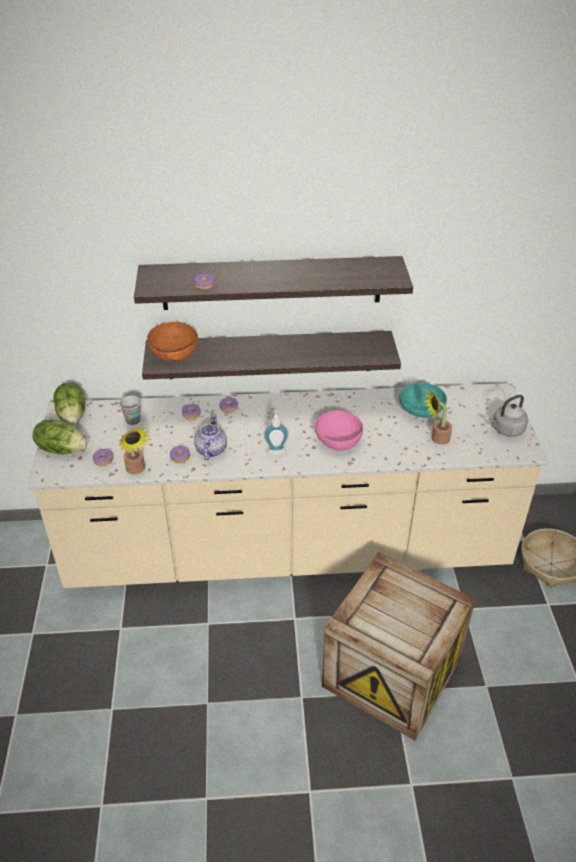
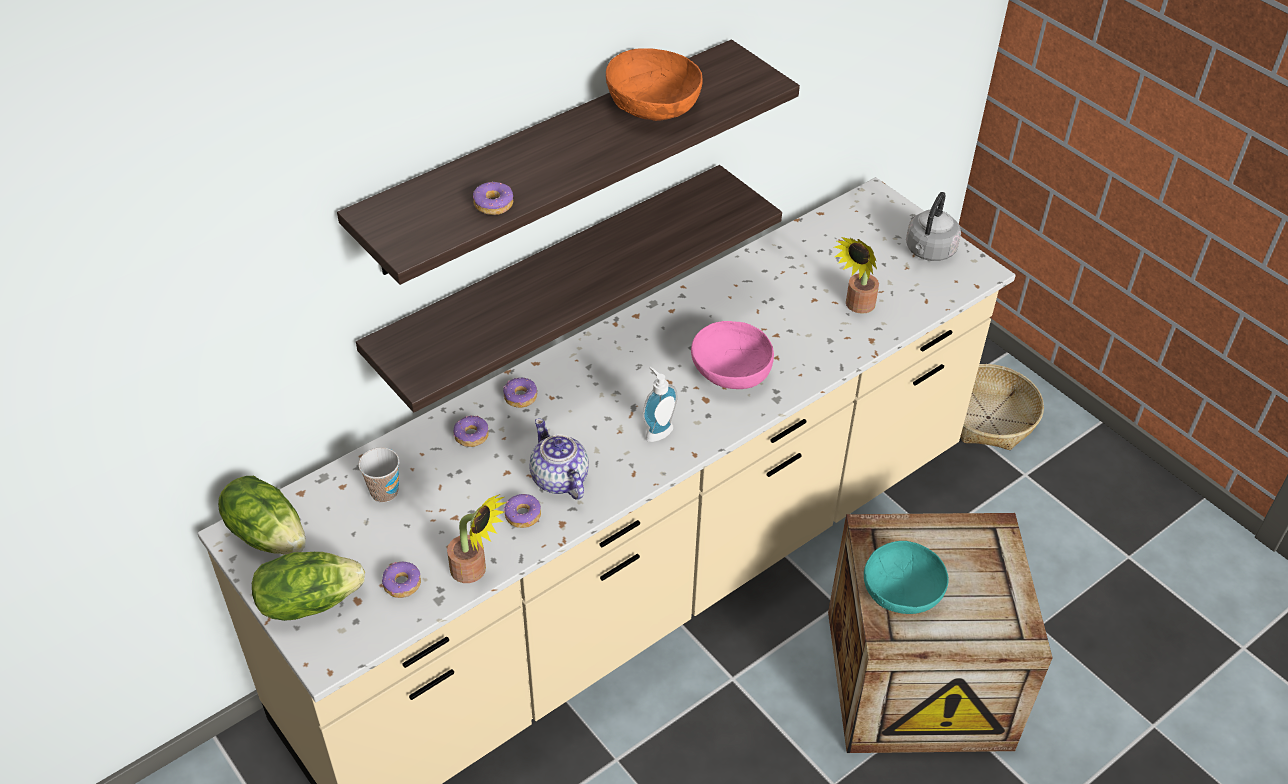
camera: 35 degrees left, 5 degrees up
orange bowl [147,322,198,361] -> orange bowl moved to [606,48,703,121]
turquoise bowl [400,383,447,418] -> turquoise bowl moved to [864,541,949,614]

